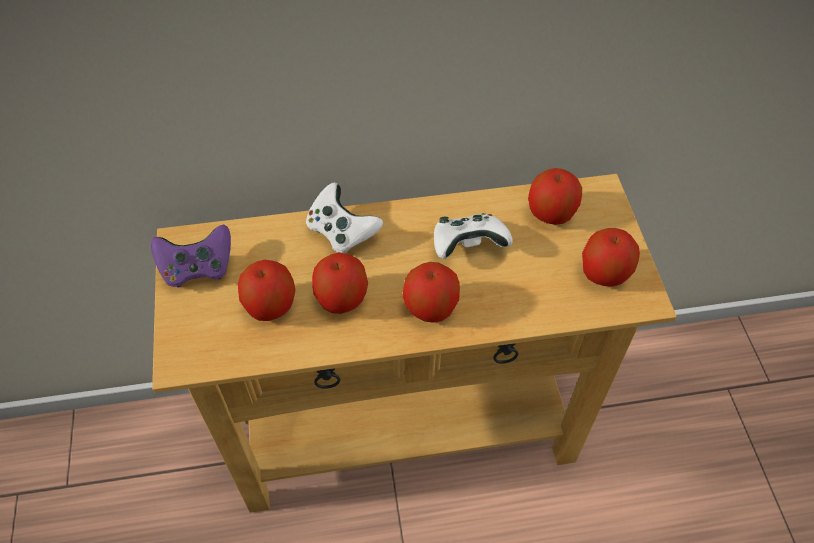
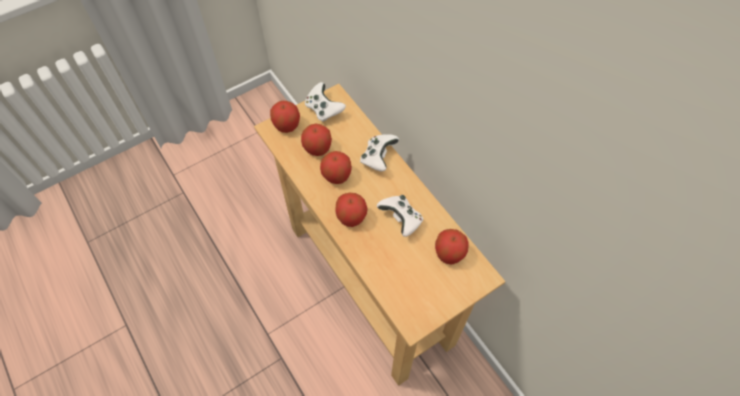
camera: 65 degrees right, 5 degrees up
purple game controller [151,225,231,287] -> white game controller [305,82,346,122]
apple [582,228,640,287] -> apple moved to [270,101,300,133]

